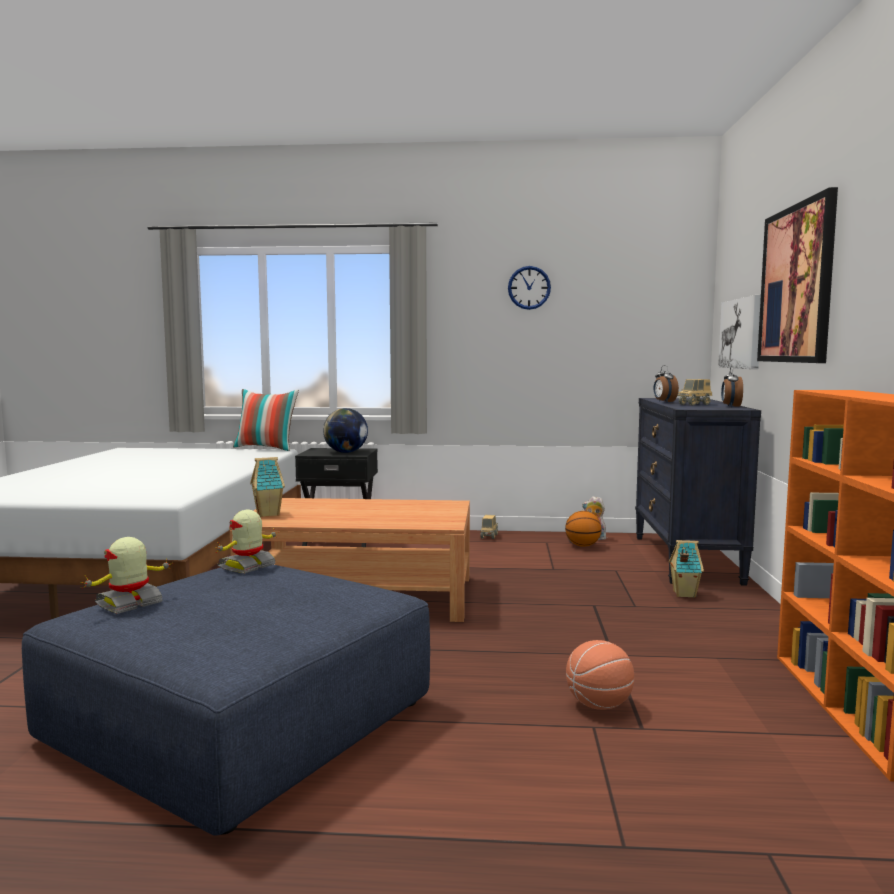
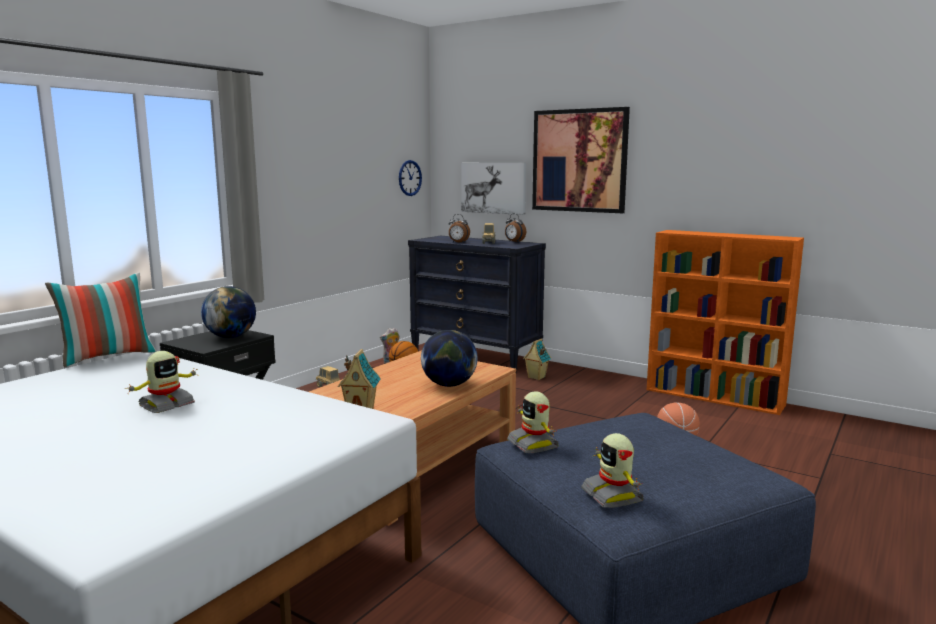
camera: 60 degrees left, 5 degrees up
wall clock [508,266,551,310] -> wall clock moved to [399,160,422,196]
none -> toy robot [128,351,198,413]
none -> globe [421,330,478,387]

